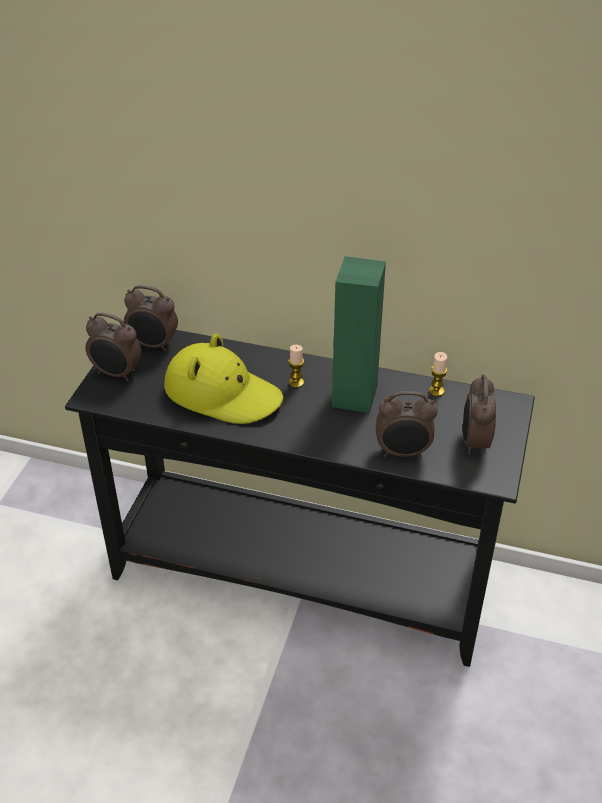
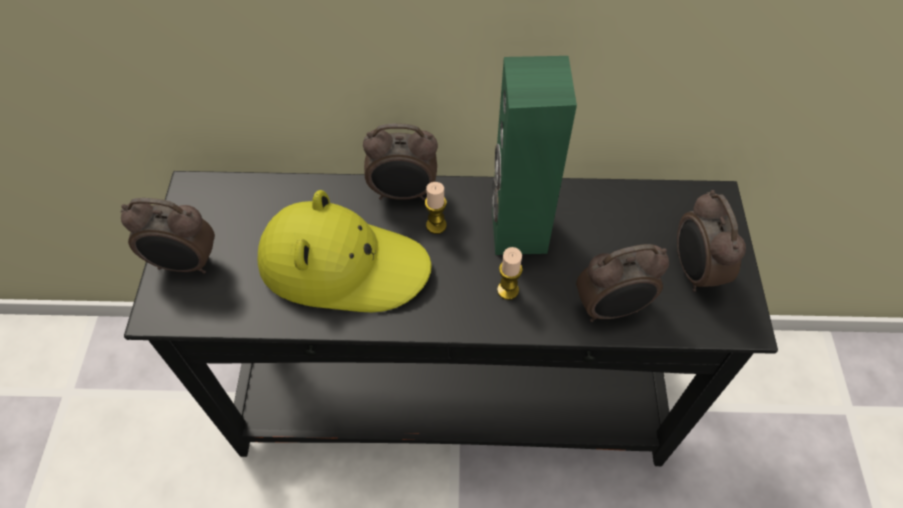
camera: 15 degrees left, 15 degrees up
alarm clock [124,285,178,352] -> alarm clock moved to [363,124,438,200]
candle [429,352,447,397] -> candle moved to [497,247,523,300]

